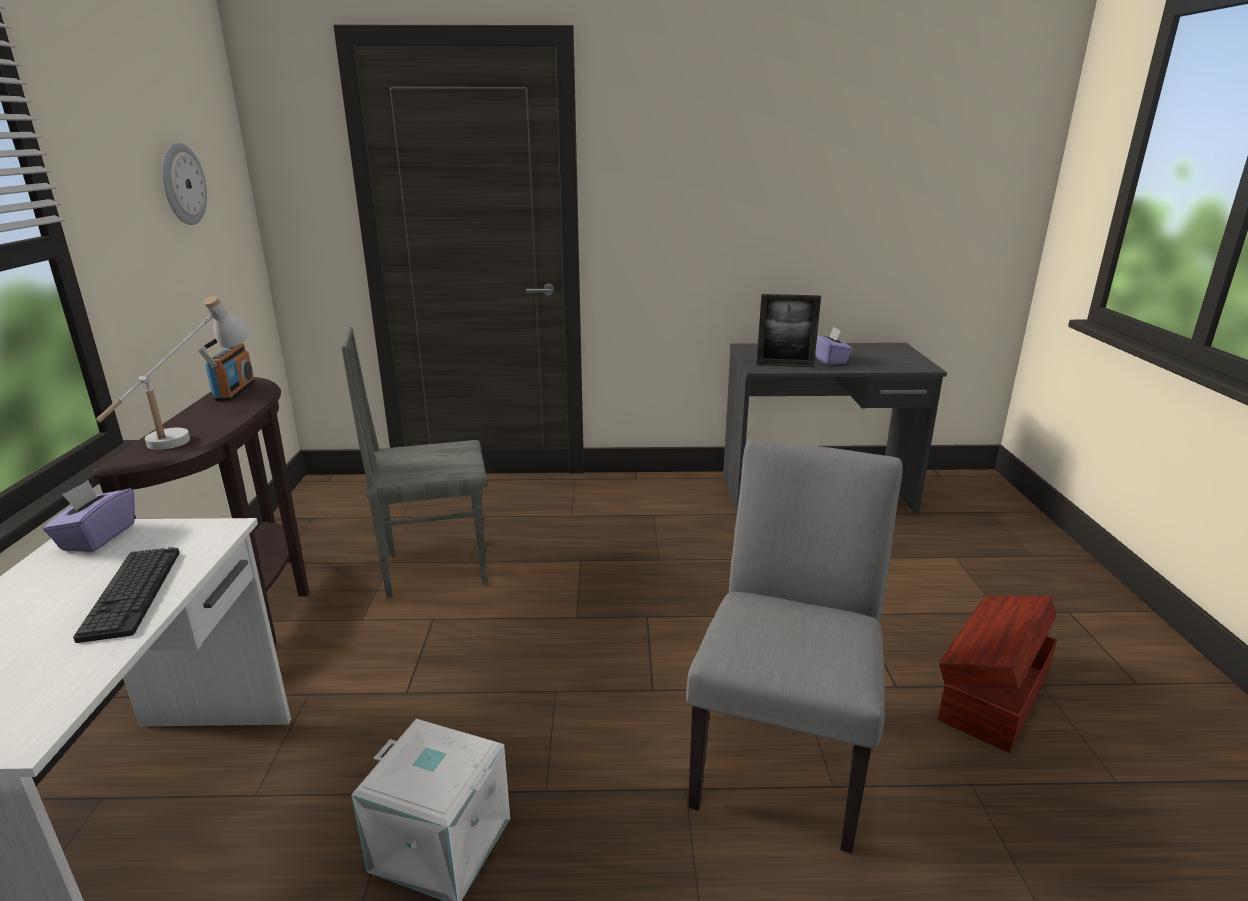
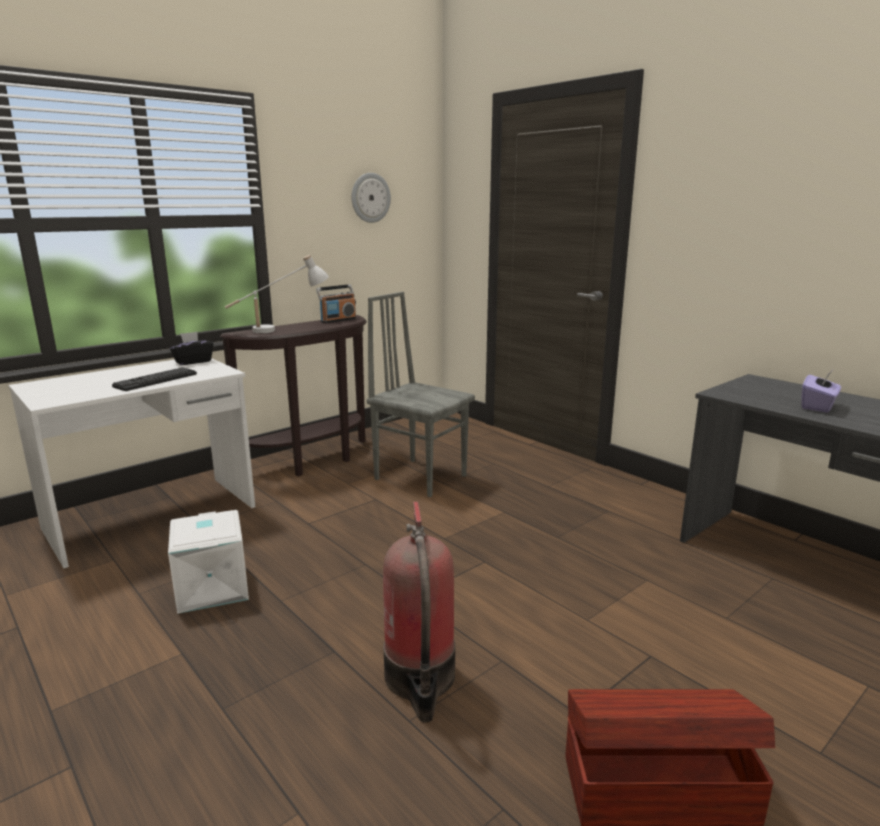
camera: 50 degrees right, 5 degrees down
purple tissue box [43,480,135,552] -> black tissue box [170,332,213,365]
grey chair [686,439,903,853] -> fire extinguisher [383,502,455,723]
picture frame [756,294,821,367] -> none

